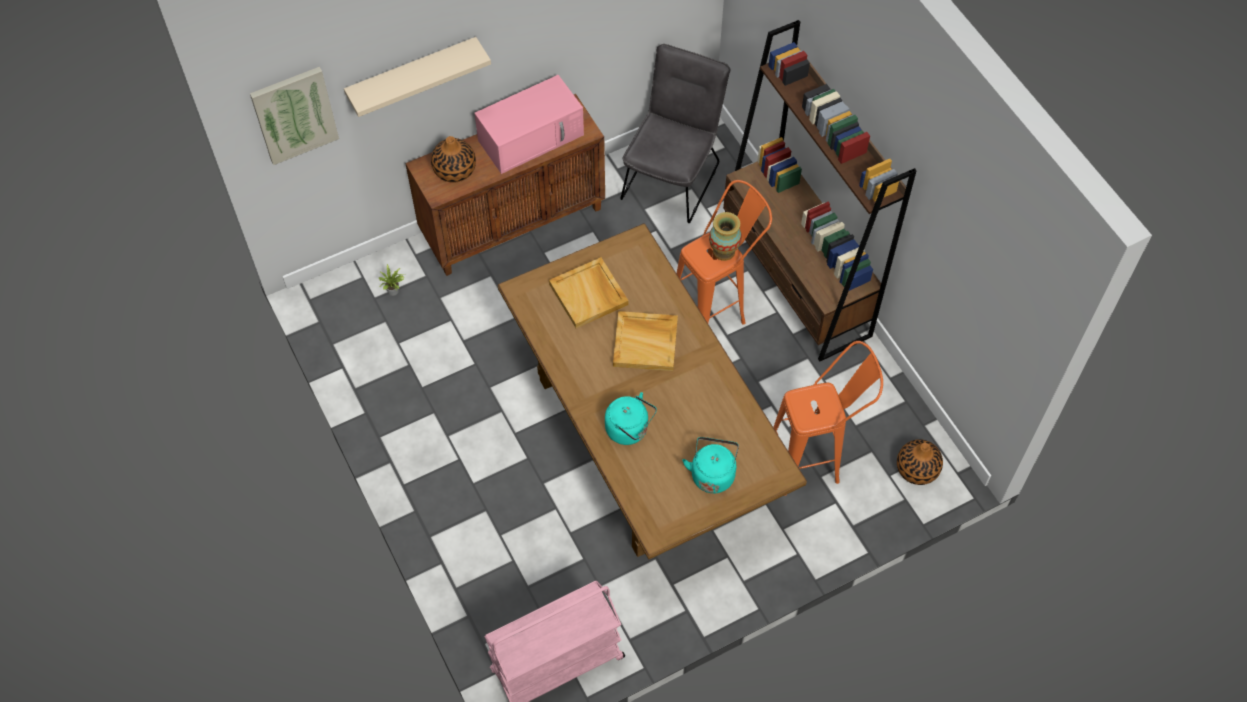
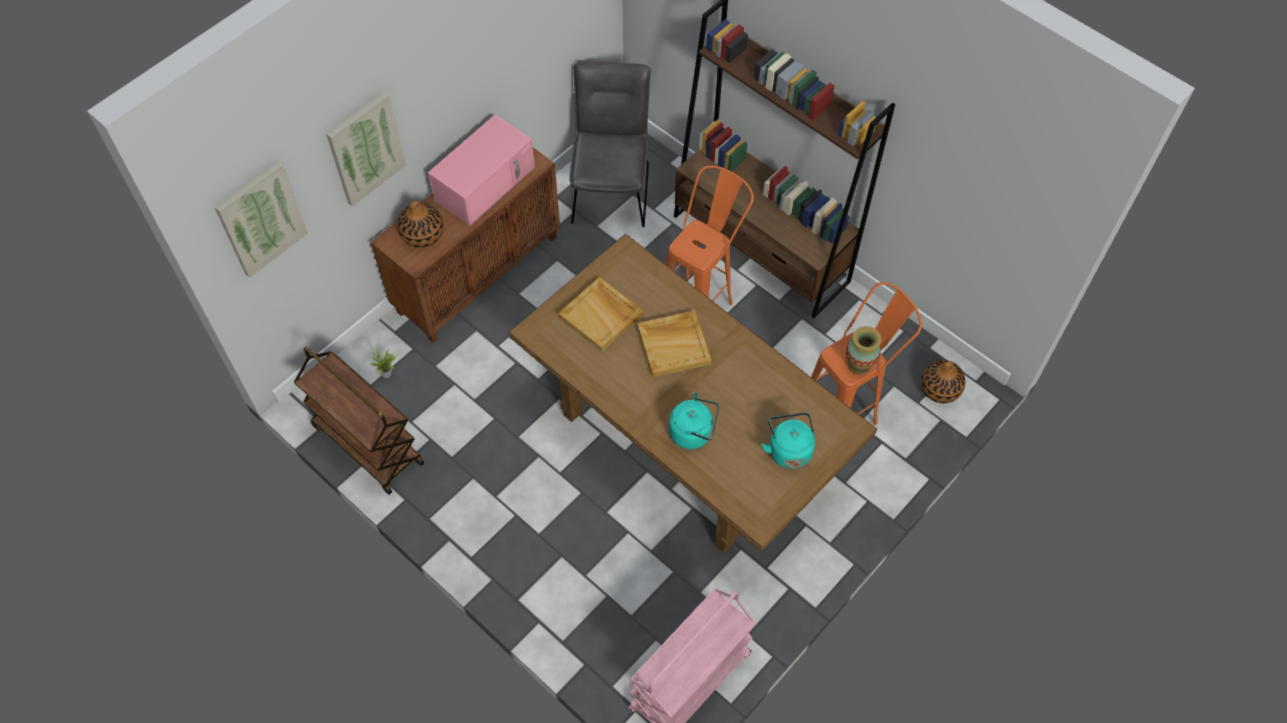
camera: 20 degrees left, 0 degrees up
beige shelf [344,37,491,117] -> picture [326,92,406,206]
vase [709,212,742,261] -> vase moved to [846,326,881,375]
none -> brown cart [294,347,424,495]

